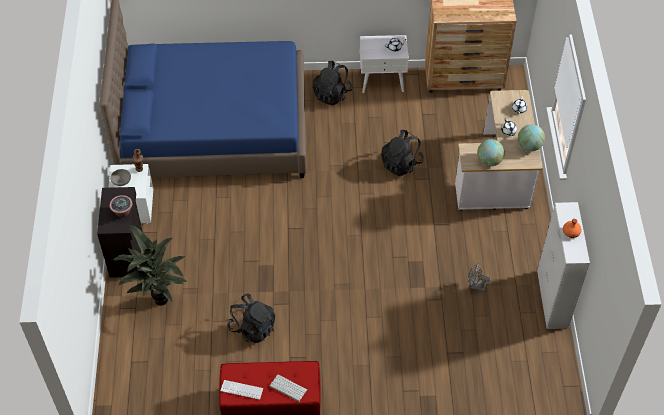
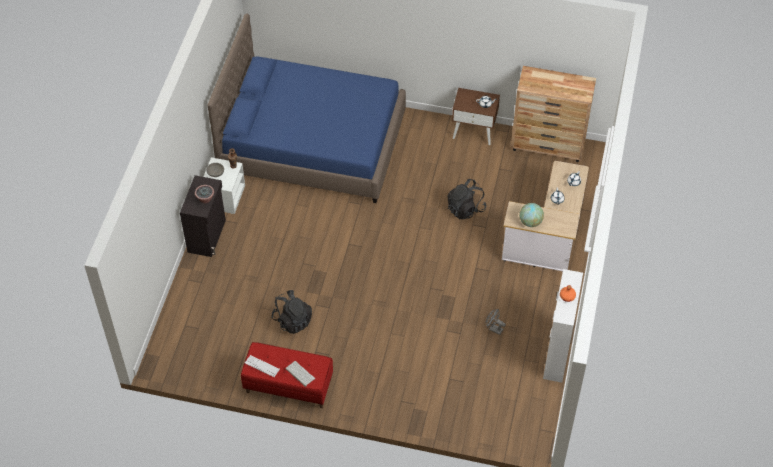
camera: 15 degrees right, 0 degrees up
potted plant [113,225,188,306] -> none
black backpack [312,61,353,105] -> none
white nightstand [360,35,409,93] -> brown nightstand [452,88,500,145]
globe [518,124,545,151] -> none

